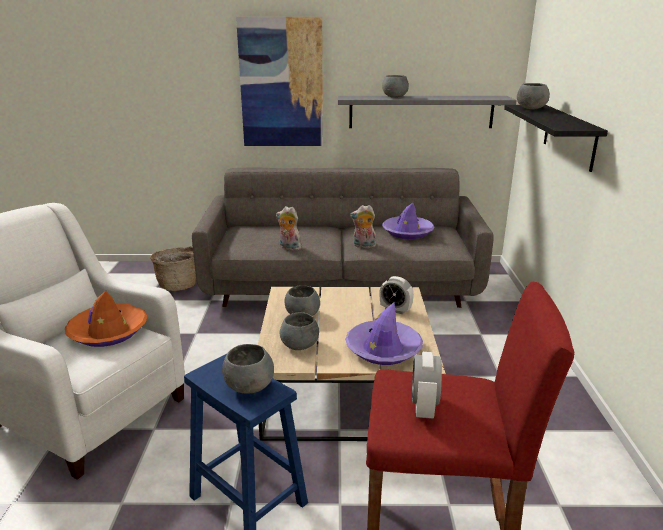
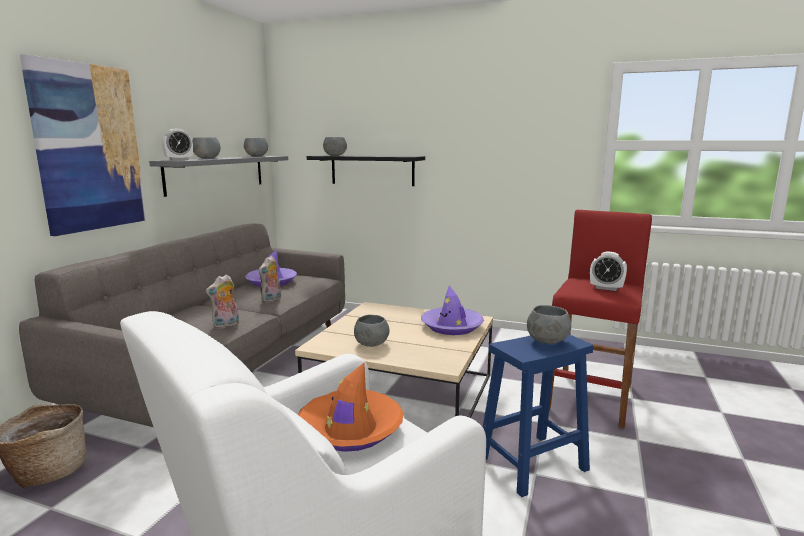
camera: 70 degrees left, 10 degrees down
grey bowl [280,312,319,350] -> grey bowl moved to [244,138,268,157]
alarm clock [379,276,414,314] -> alarm clock moved to [162,129,193,160]

